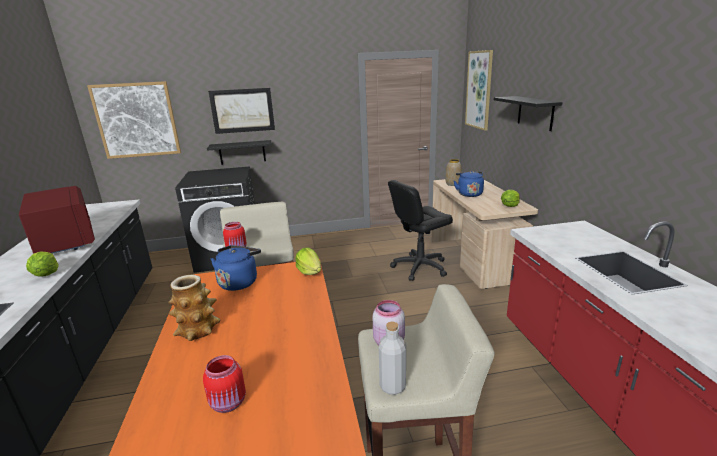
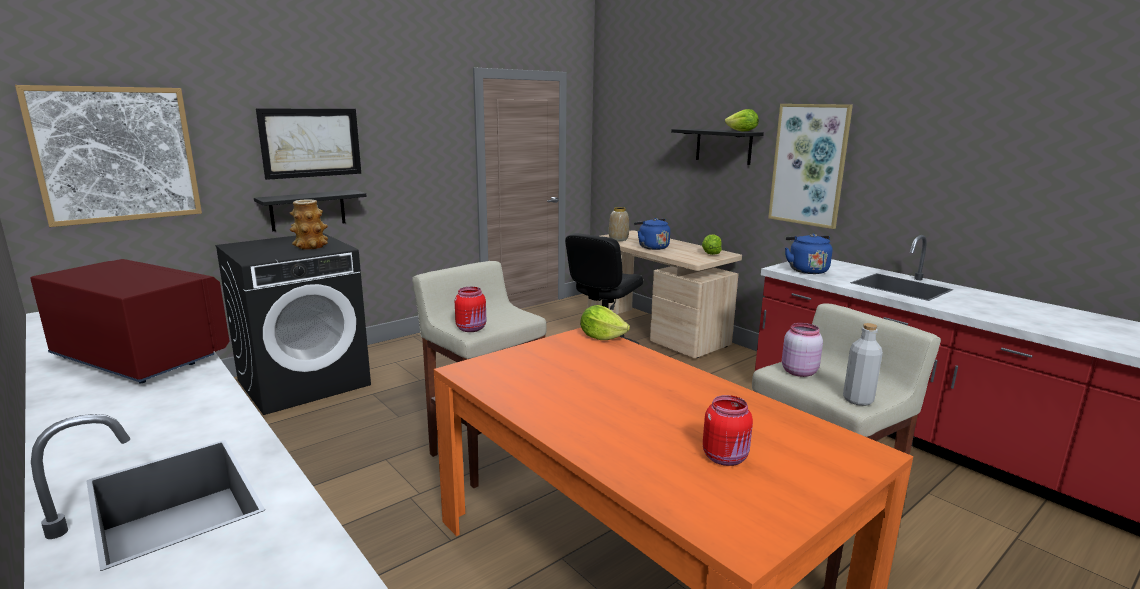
camera: 30 degrees left, 5 degrees down
lettuce [26,252,59,277] -> lettuce moved to [725,109,759,131]
vase [168,275,220,341] -> vase moved to [289,199,328,250]
blue kettle [211,245,261,291] -> blue kettle moved to [785,234,833,274]
picture [465,50,493,131] -> picture moved to [768,104,853,229]

